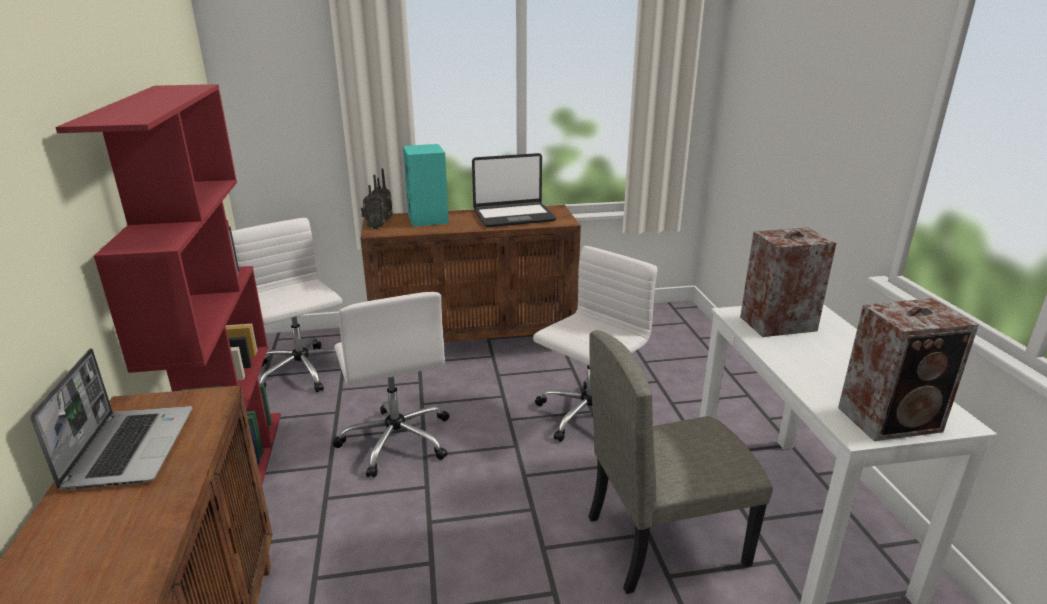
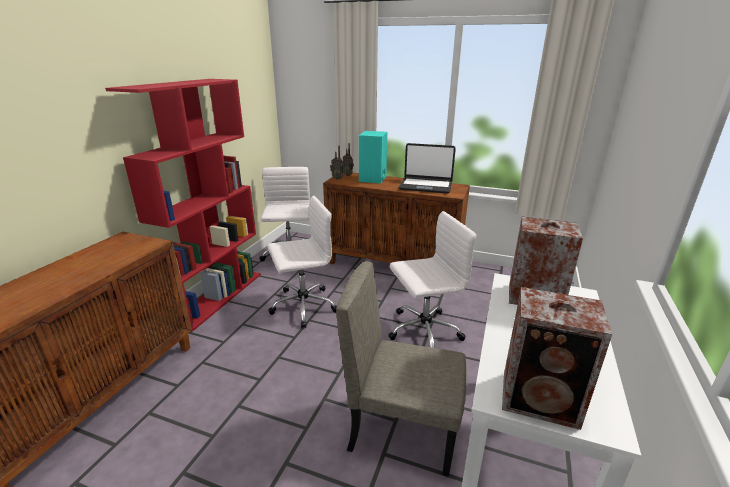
camera: 30 degrees right, 0 degrees up
laptop [30,348,193,490] -> none
white office chair [333,292,449,478] -> white office chair turned 120 degrees counterclockwise [268,195,337,328]

